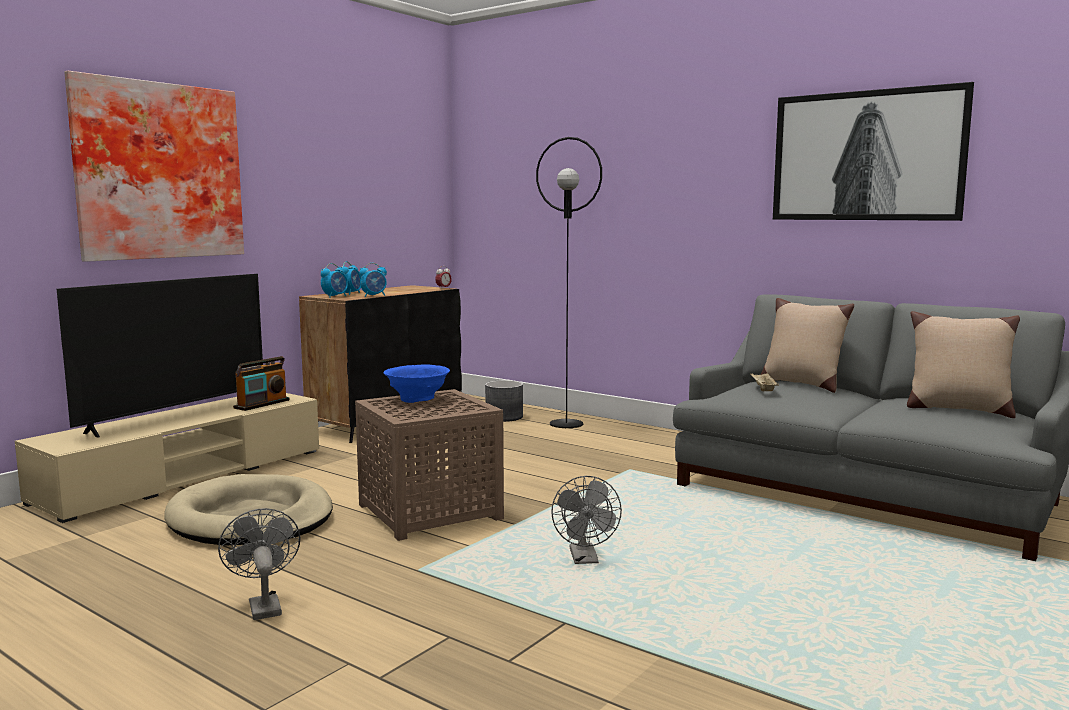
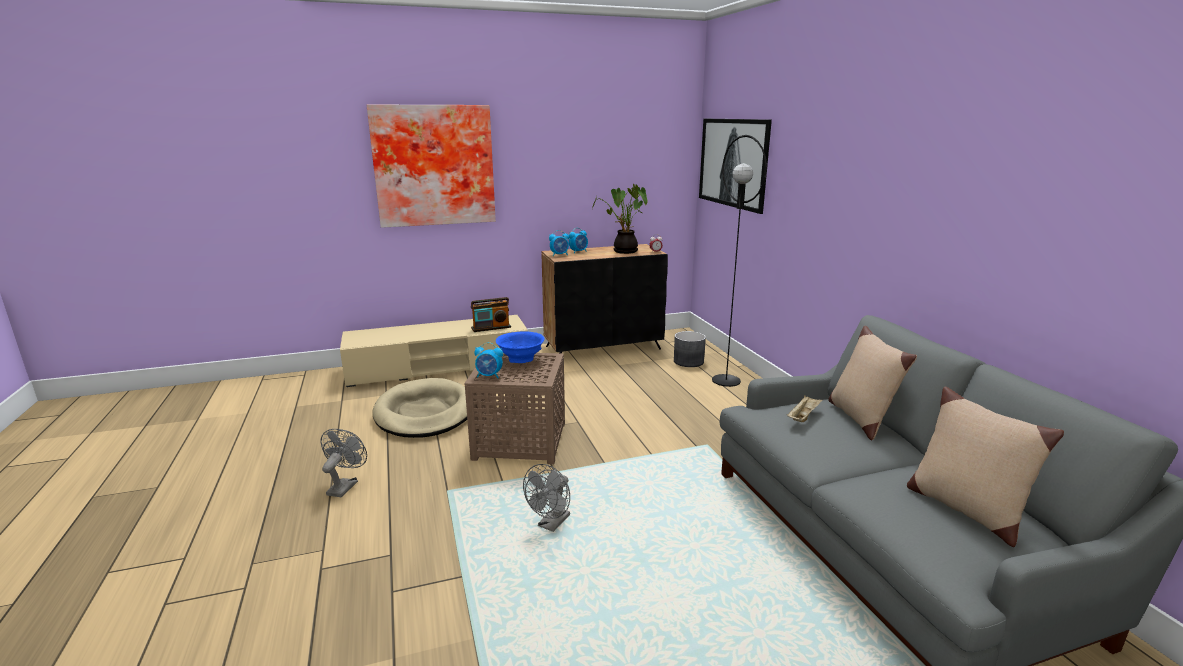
camera: 35 degrees right, 10 degrees up
television [57,274,263,438] -> none
alarm clock [359,263,387,297] -> alarm clock moved to [474,342,503,378]
picture [773,82,974,221] -> picture moved to [699,119,772,214]
none -> potted plant [592,184,647,254]

